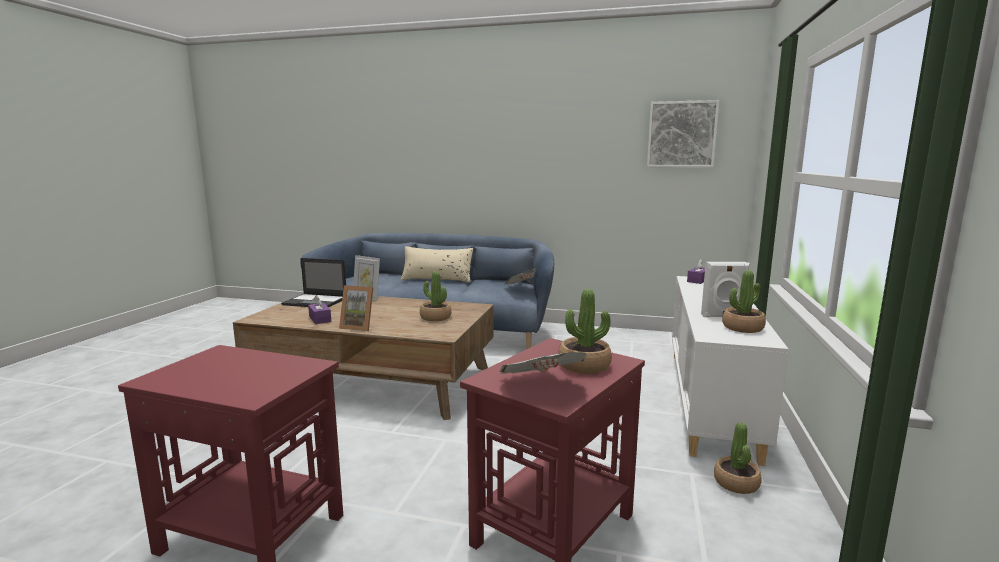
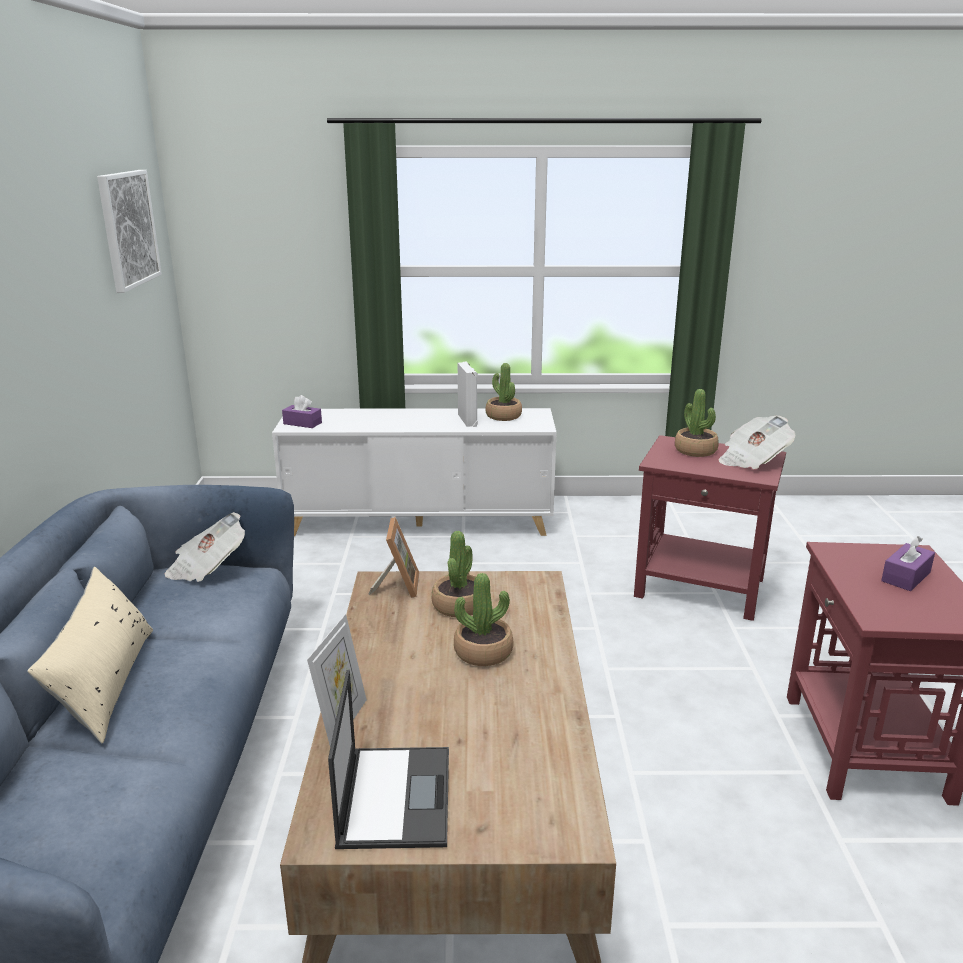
camera: 105 degrees left, 10 degrees up
purple tissue box [308,295,331,324] -> purple tissue box moved to [881,536,935,591]
picture frame [339,285,373,331] -> picture frame moved to [368,517,419,598]
potted plant [714,422,762,494] -> potted plant moved to [454,573,514,666]

